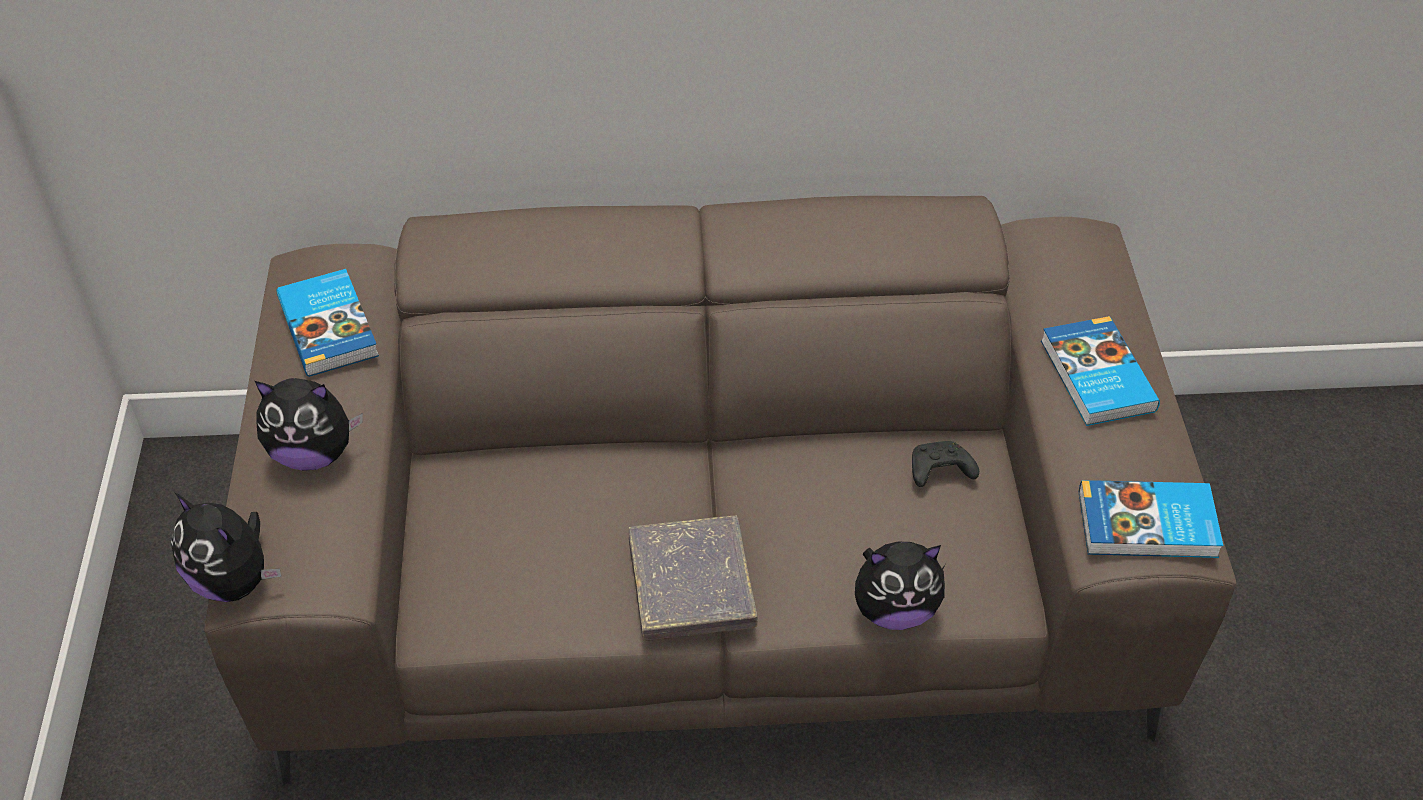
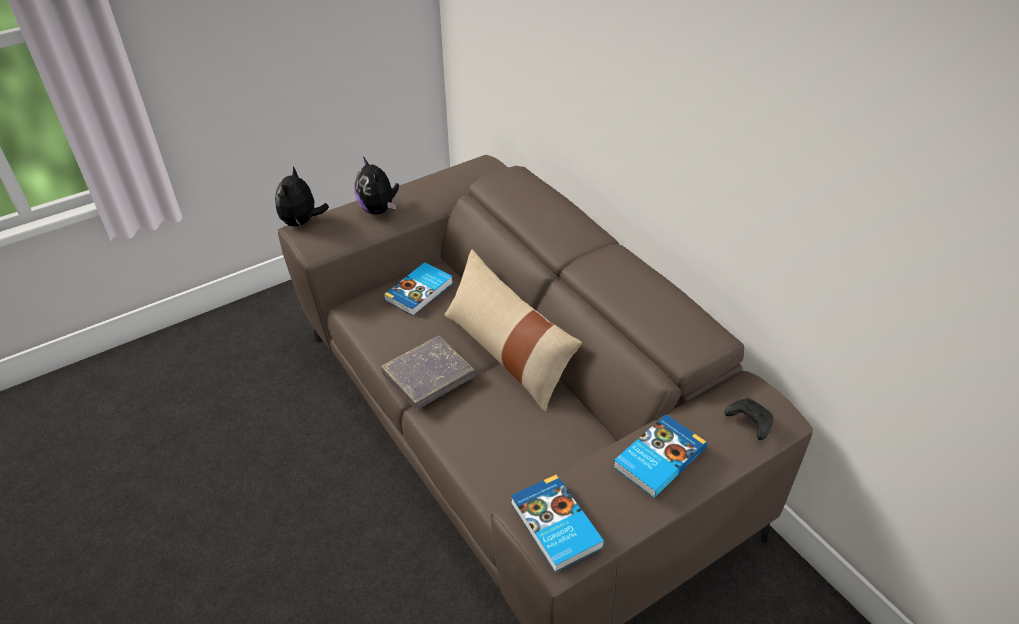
camera: 60 degrees right, 5 degrees down
book [277,269,379,377] -> book moved to [384,262,453,316]
plush toy [855,542,945,630] -> none
black game controller [912,441,979,487] -> black game controller moved to [724,398,773,440]
none -> beige pillow [445,250,582,411]

